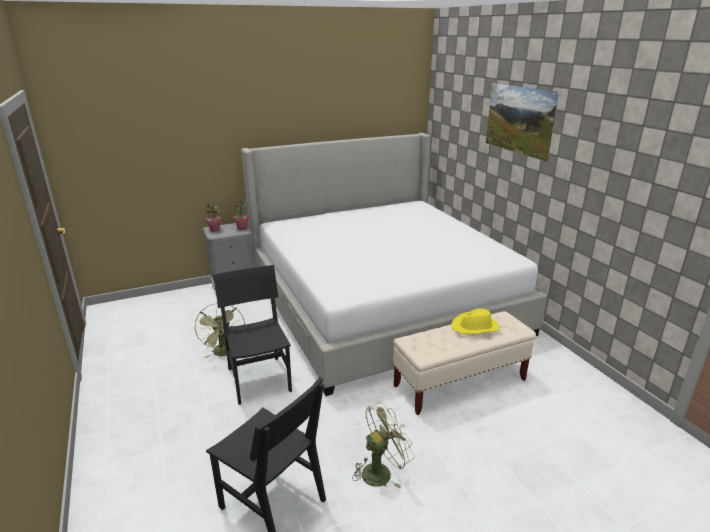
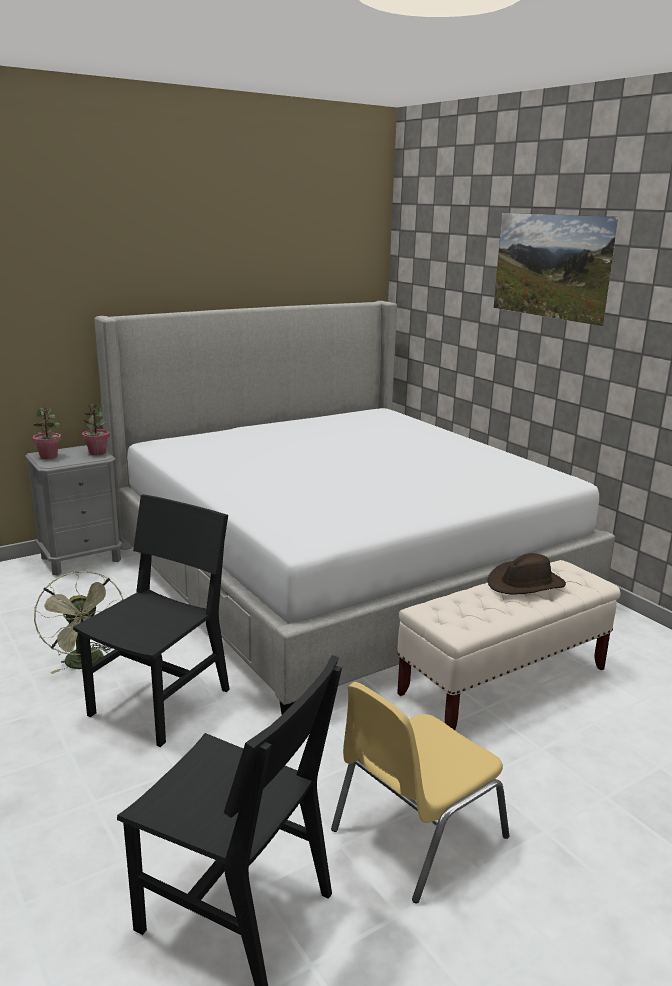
camera: 10 degrees left, 5 degrees down
black chair [213,265,292,405] -> black chair turned 60 degrees clockwise [73,494,230,747]
green fan [352,402,415,489] -> yellow chair [331,682,509,903]
yellow hat [451,308,500,334] -> brown hat [487,553,566,594]

